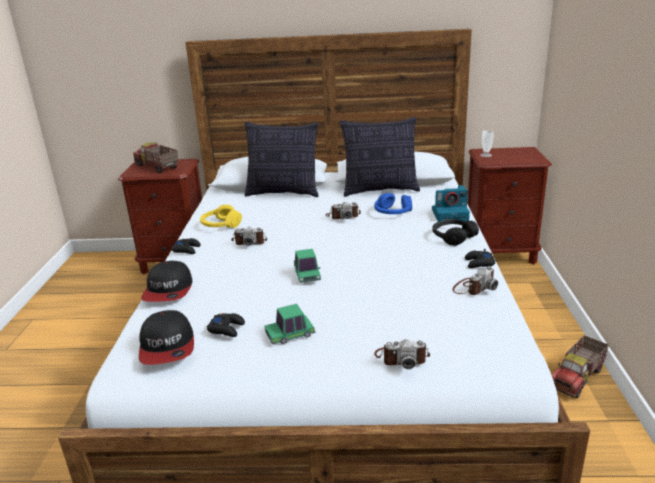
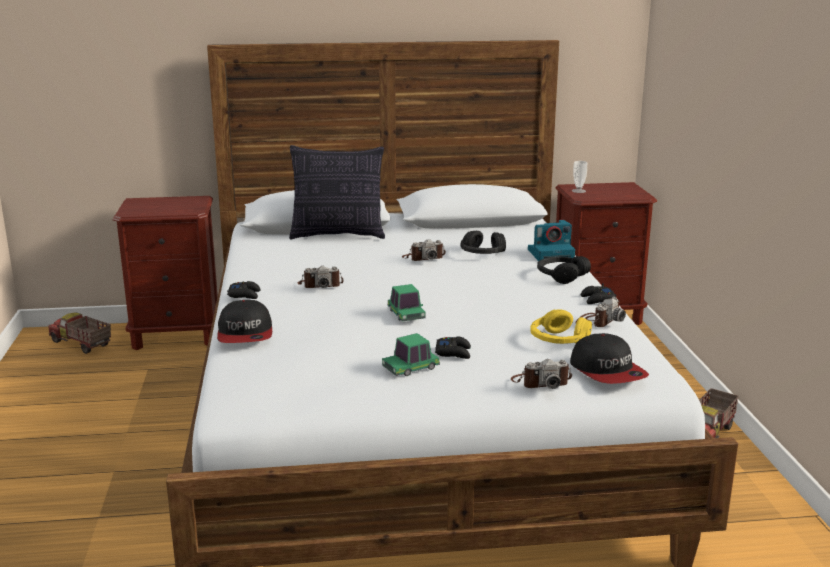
camera: 10 degrees left, 5 degrees down
toy truck [133,142,178,173] -> toy truck moved to [48,312,111,354]
cap [139,310,194,365] -> cap moved to [570,333,649,384]
yellow headphones [200,205,242,228] -> yellow headphones moved to [530,309,592,344]
black game controller [207,313,245,337] -> black game controller moved to [435,336,471,359]
pillow [340,117,420,196] -> none
blue headphones [374,193,412,214] -> black headphones [461,231,506,254]

